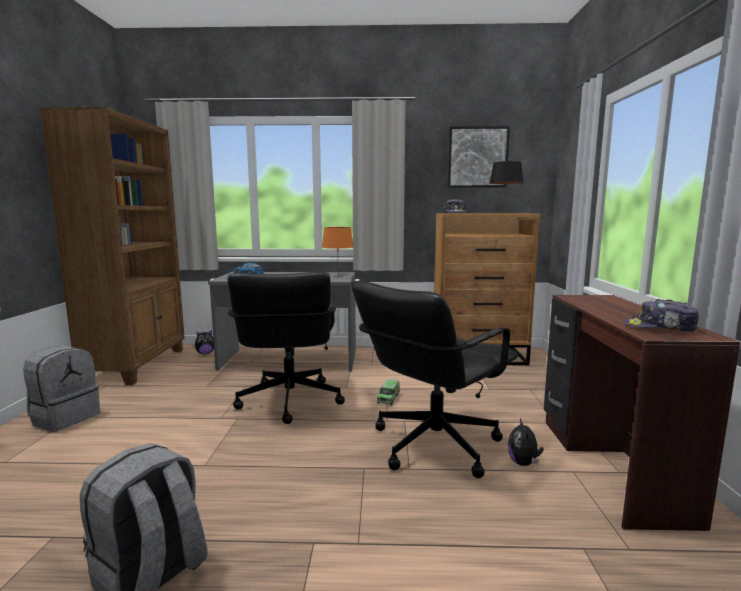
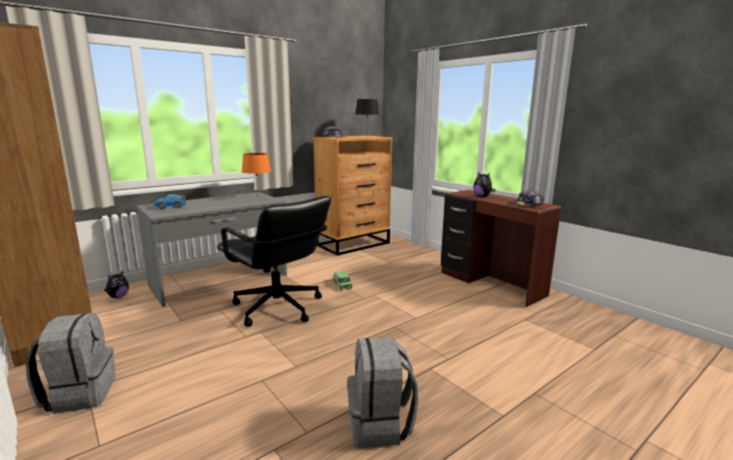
camera: 40 degrees left, 5 degrees up
black office chair [351,281,518,478] -> none
picture [448,126,510,188] -> none
plush toy [508,418,544,466] -> plush toy moved to [473,172,496,197]

